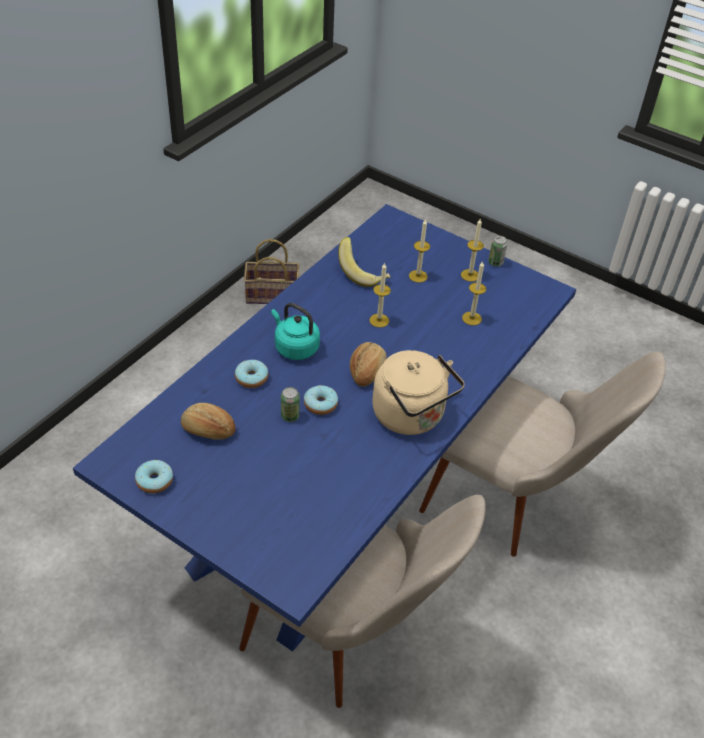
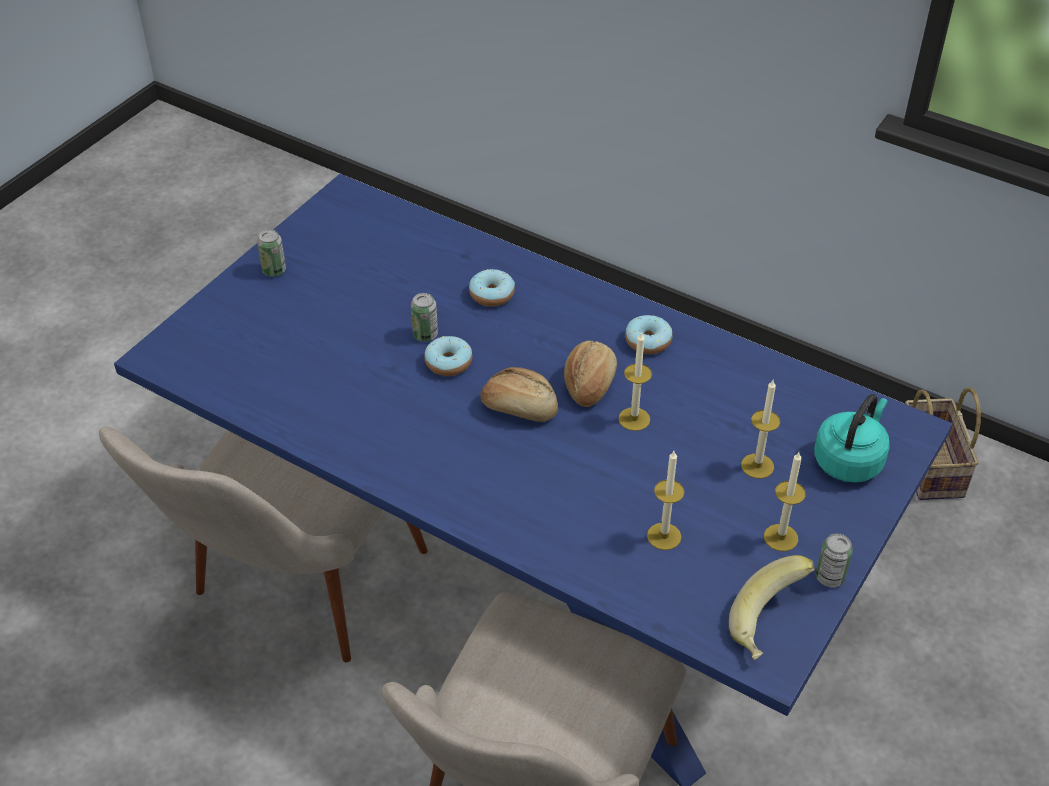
camera: 90 degrees right, 0 degrees up
donut [135,460,173,493] -> donut moved to [625,315,673,354]
bread [181,403,236,440] -> bread moved to [564,341,617,407]
turquoise kettle [271,303,320,360] -> turquoise kettle moved to [814,394,890,483]
banana [338,237,390,287] -> banana moved to [729,555,815,660]
beige kettle [372,350,465,435] -> none
none -> can [257,229,286,277]

